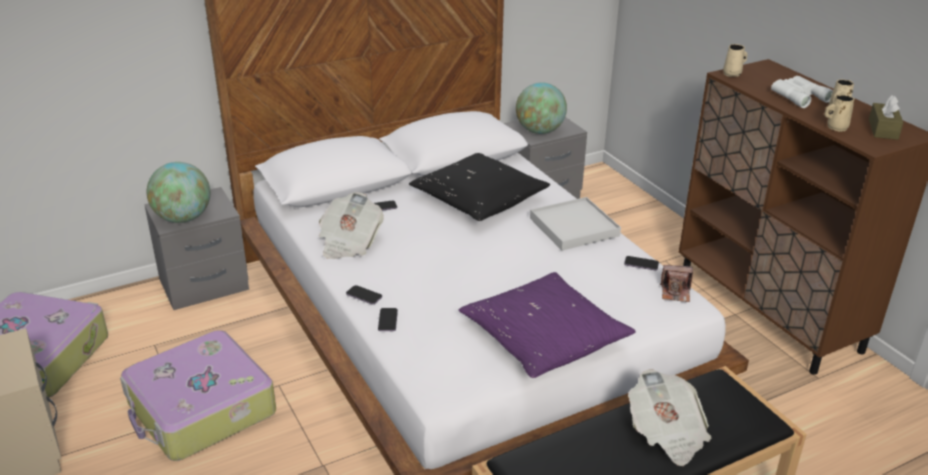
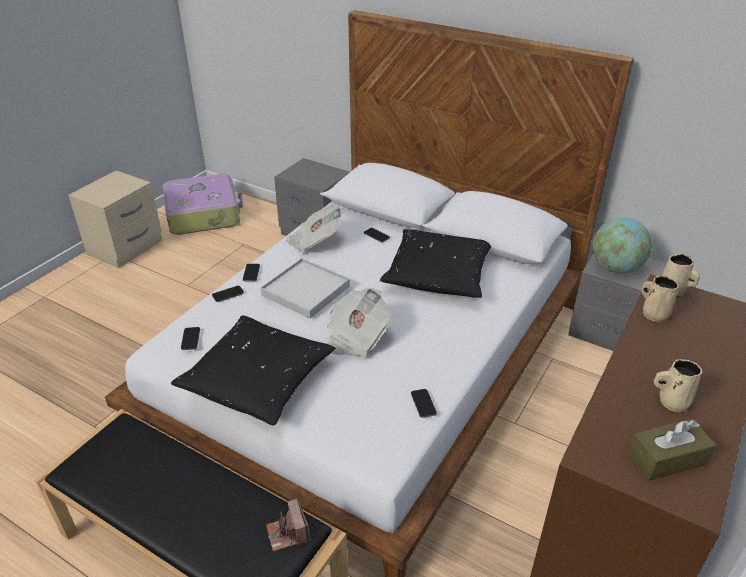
camera: 60 degrees right, 5 degrees up
suitcase [120,330,276,461] -> none
globe [147,162,210,223] -> none
purple pillow [459,272,636,378] -> black pillow [171,315,335,425]
white tray [530,197,621,250] -> white tray moved to [261,258,350,319]
newspaper [628,369,711,466] -> newspaper moved to [327,288,392,357]
camera [660,265,693,302] -> camera moved to [266,498,310,552]
white binoculars [771,76,833,108] -> none
beige mug [824,95,854,132] -> beige mug moved to [641,275,679,322]
none -> phone [181,327,200,350]

